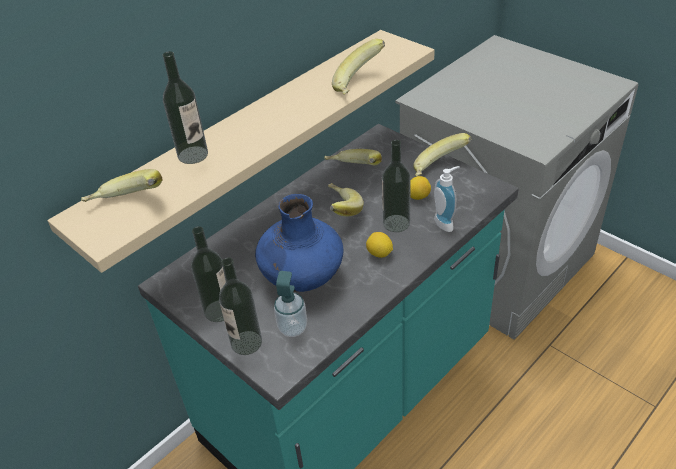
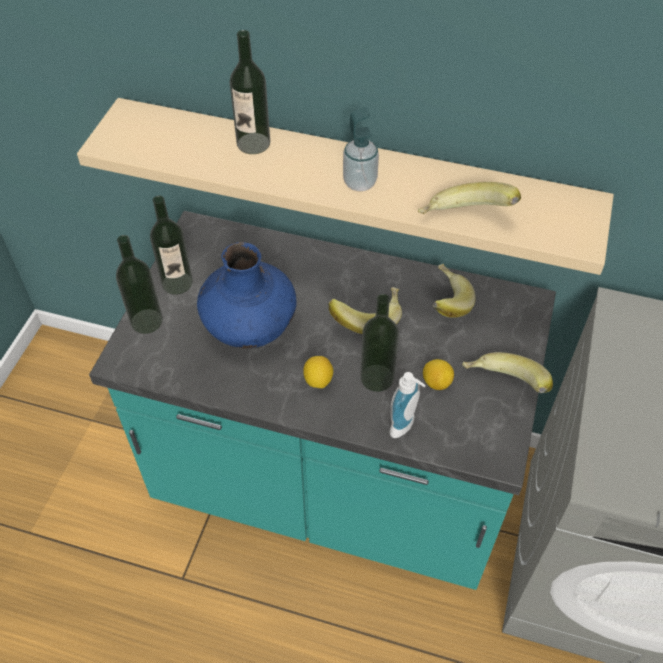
camera: 60 degrees right, 10 degrees up
banana [81,169,162,202] -> none
soap dispenser [274,271,307,337] -> soap dispenser moved to [343,107,379,191]

